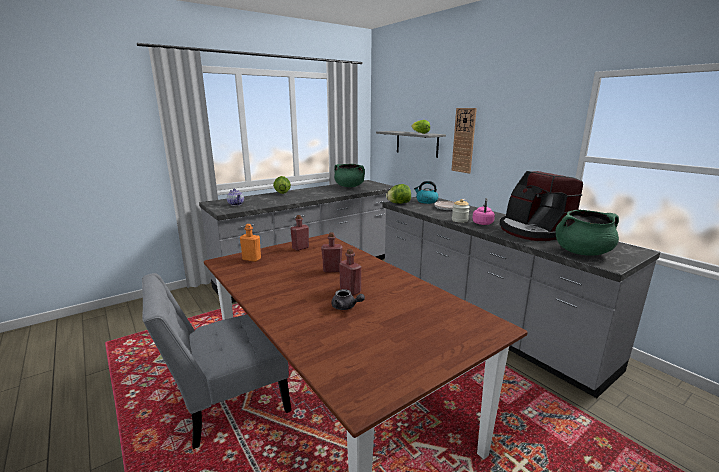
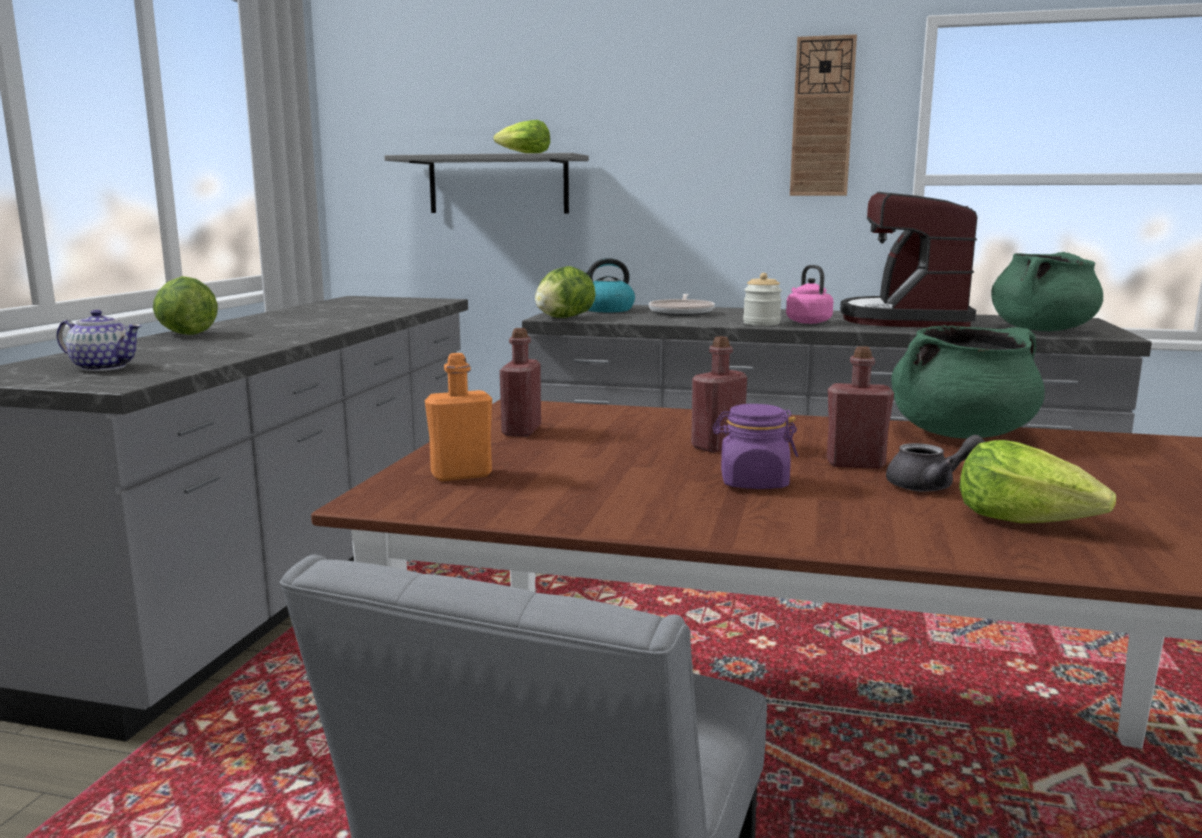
camera: 40 degrees left, 5 degrees down
green cooking pot [334,164,365,187] -> green cooking pot moved to [891,325,1045,439]
wall clock [451,108,477,173] -> wall clock moved to [790,34,857,196]
coffee machine [500,171,583,241] -> coffee machine turned 75 degrees clockwise [840,192,977,327]
none -> purple jar [713,404,798,489]
none -> lettuce [959,440,1116,523]

